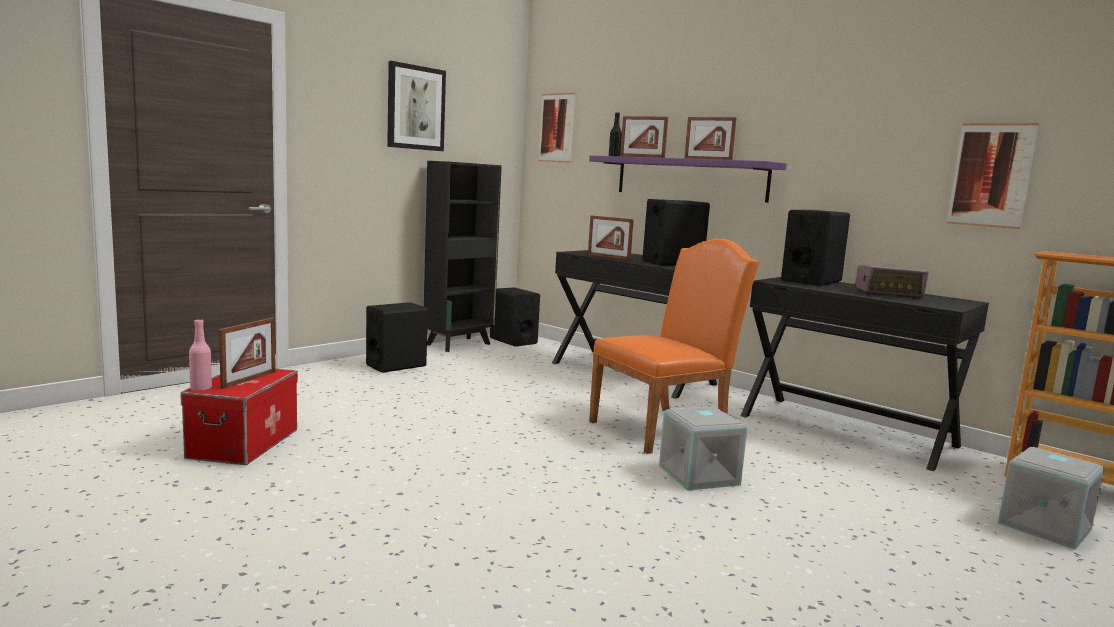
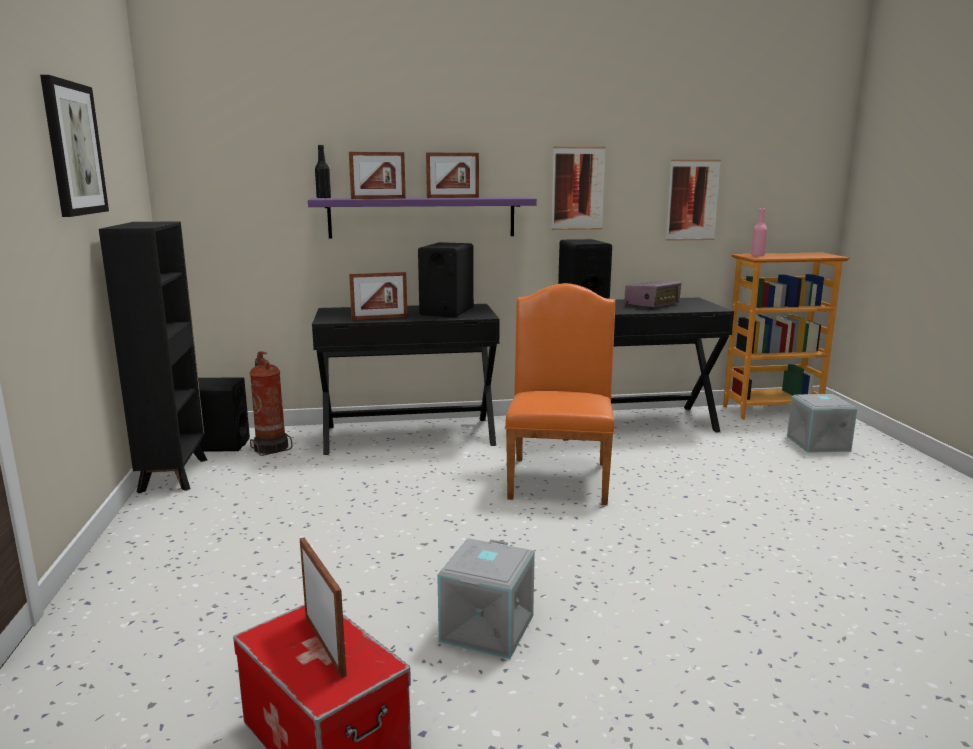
camera: 50 degrees left, 5 degrees up
pink bottle [189,319,212,391] -> pink bottle moved to [751,208,767,256]
black speaker [366,302,428,373] -> none
picture [539,93,576,163] -> picture moved to [551,147,606,230]
grey storage box [659,407,747,491] -> grey storage box moved to [437,538,535,659]
none -> fire extinguisher [250,351,293,456]

